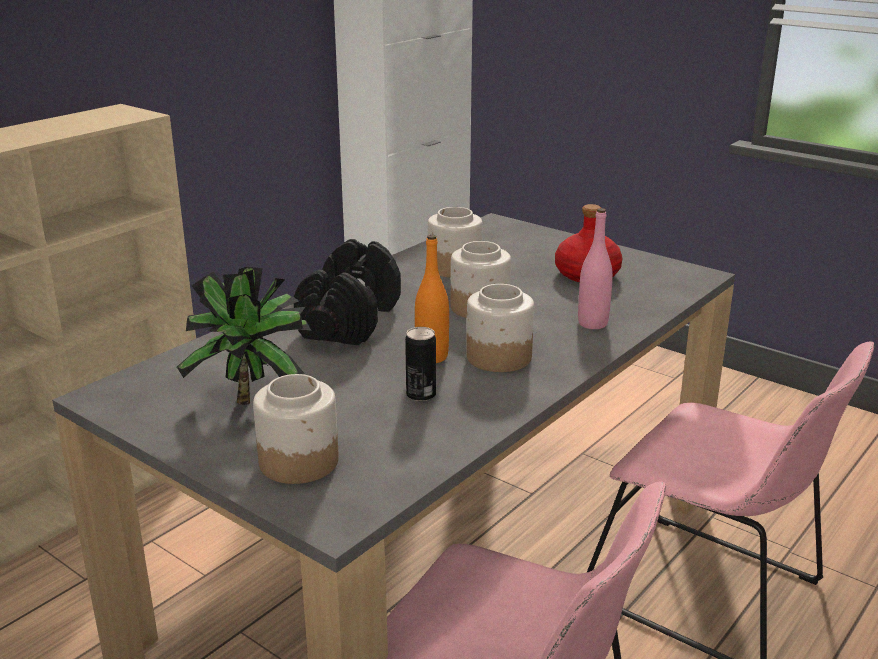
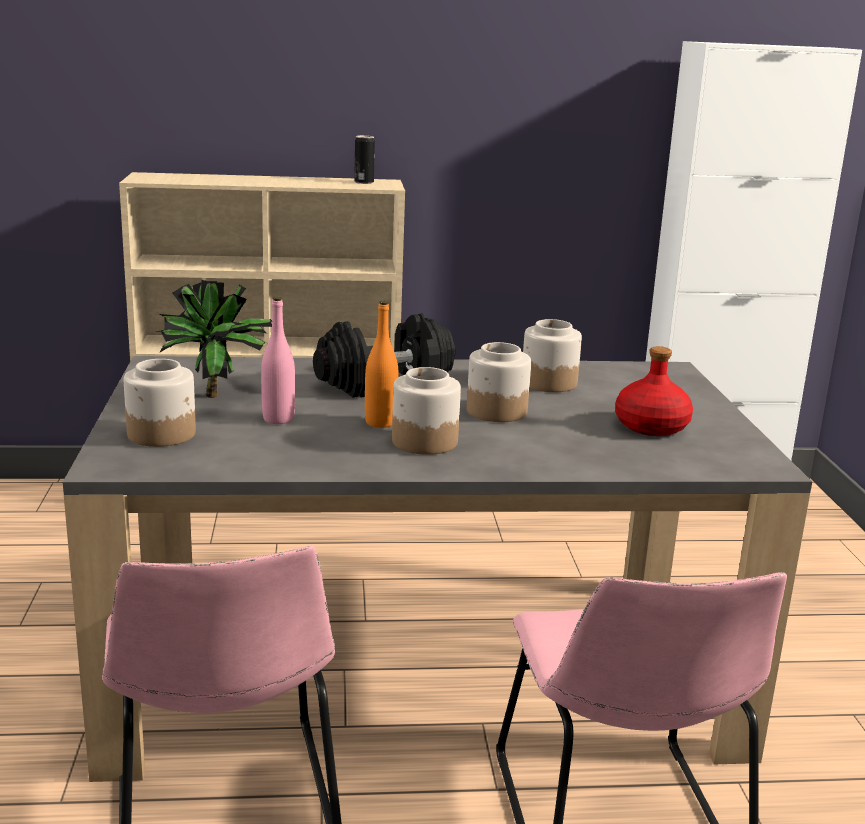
camera: 45 degrees right, 5 degrees down
can [405,327,436,401] -> can moved to [354,135,375,184]
pink bottle [578,208,613,329] -> pink bottle moved to [261,297,295,424]

